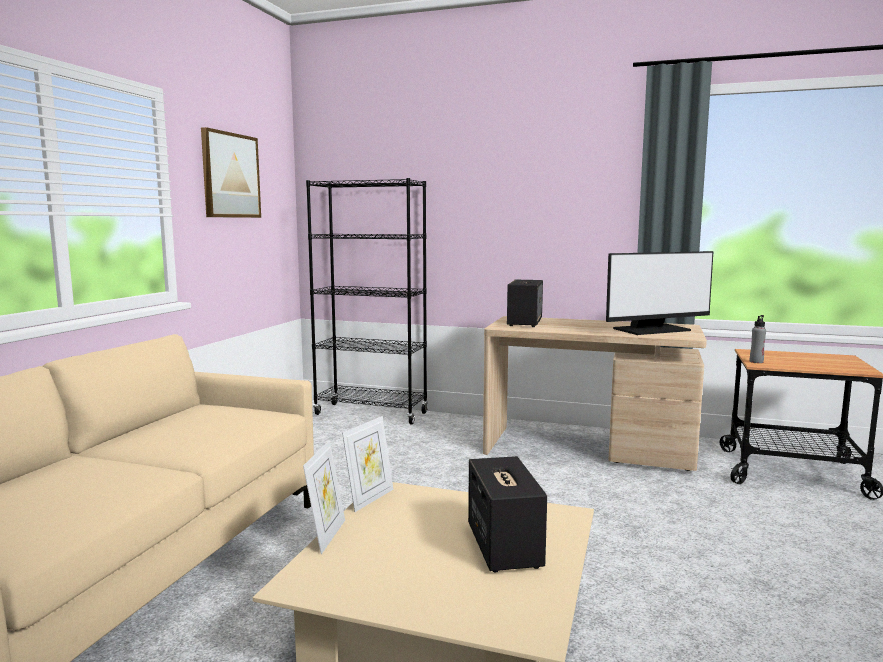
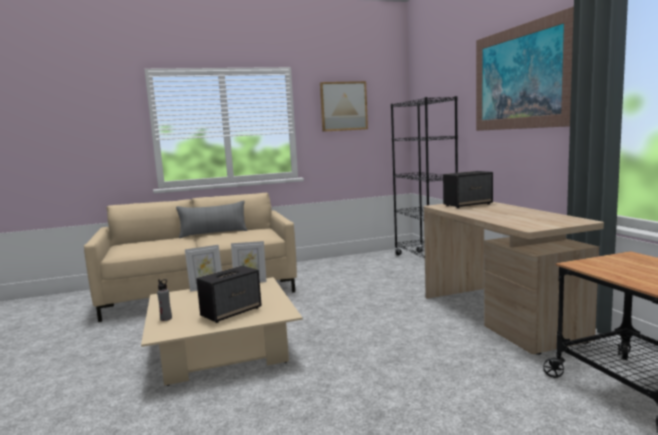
camera: 55 degrees right, 0 degrees up
monitor [606,251,714,335] -> none
grey bottle [750,315,766,363] -> grey bottle moved to [157,279,172,321]
none -> grey pillow [176,200,247,238]
none -> picture [476,6,574,131]

